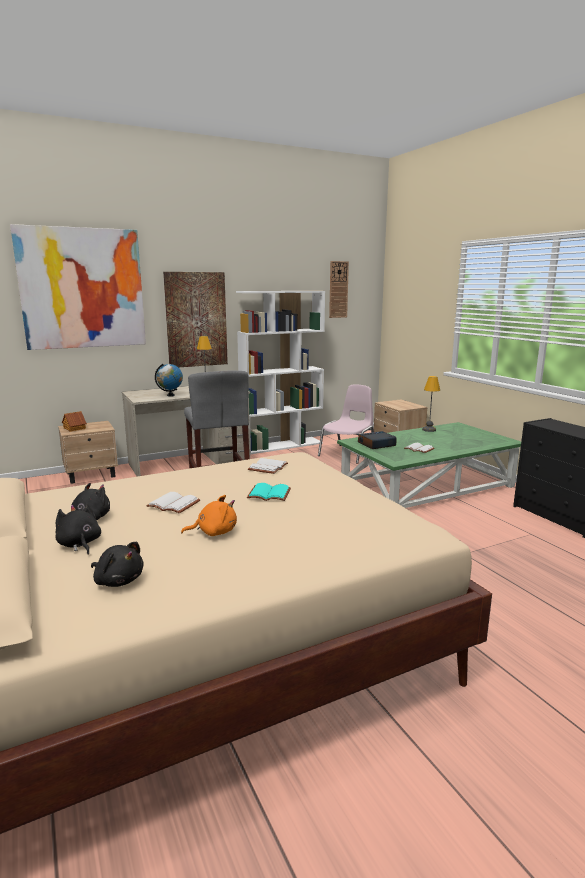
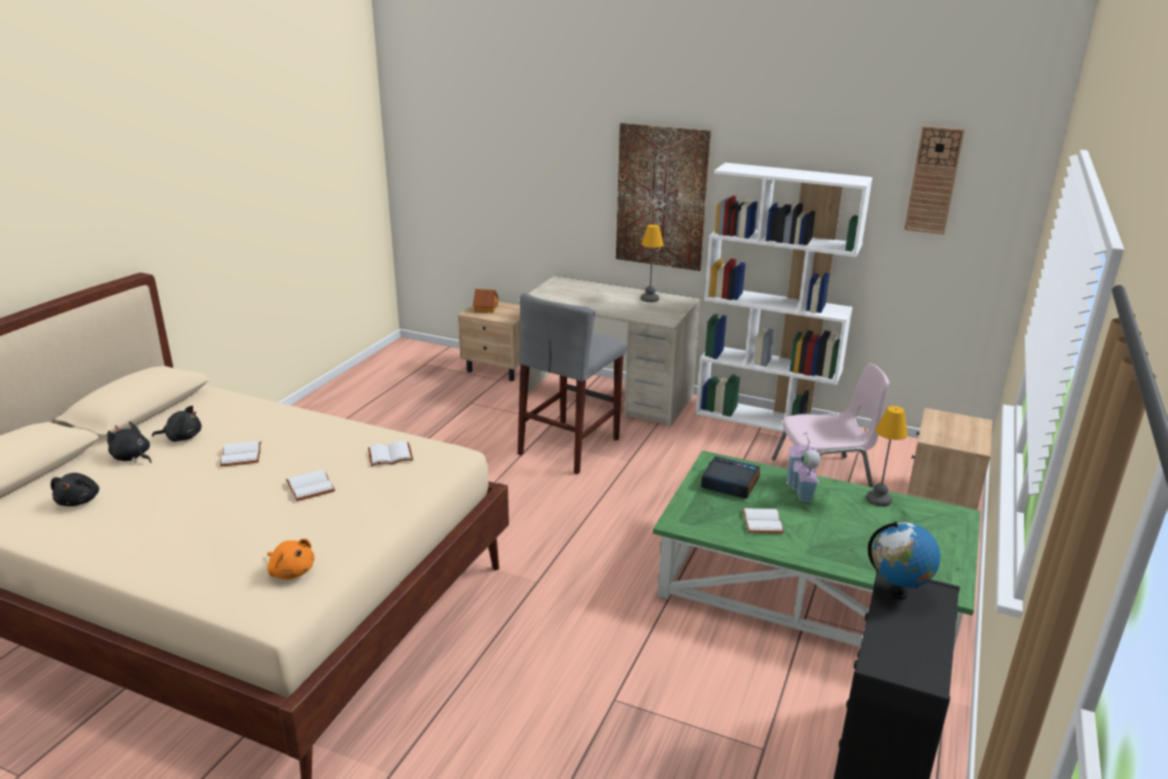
camera: 50 degrees right, 10 degrees up
picture [10,224,146,350] -> none
black plush toy [55,503,101,555] -> black plush toy turned 75 degrees counterclockwise [107,421,151,463]
globe [155,364,183,397] -> globe moved to [868,521,940,600]
orange plush toy [181,495,237,536] -> orange plush toy moved to [267,539,314,580]
turquoise book [247,483,291,501] -> white book [286,470,335,501]
none -> toy house [786,433,821,503]

